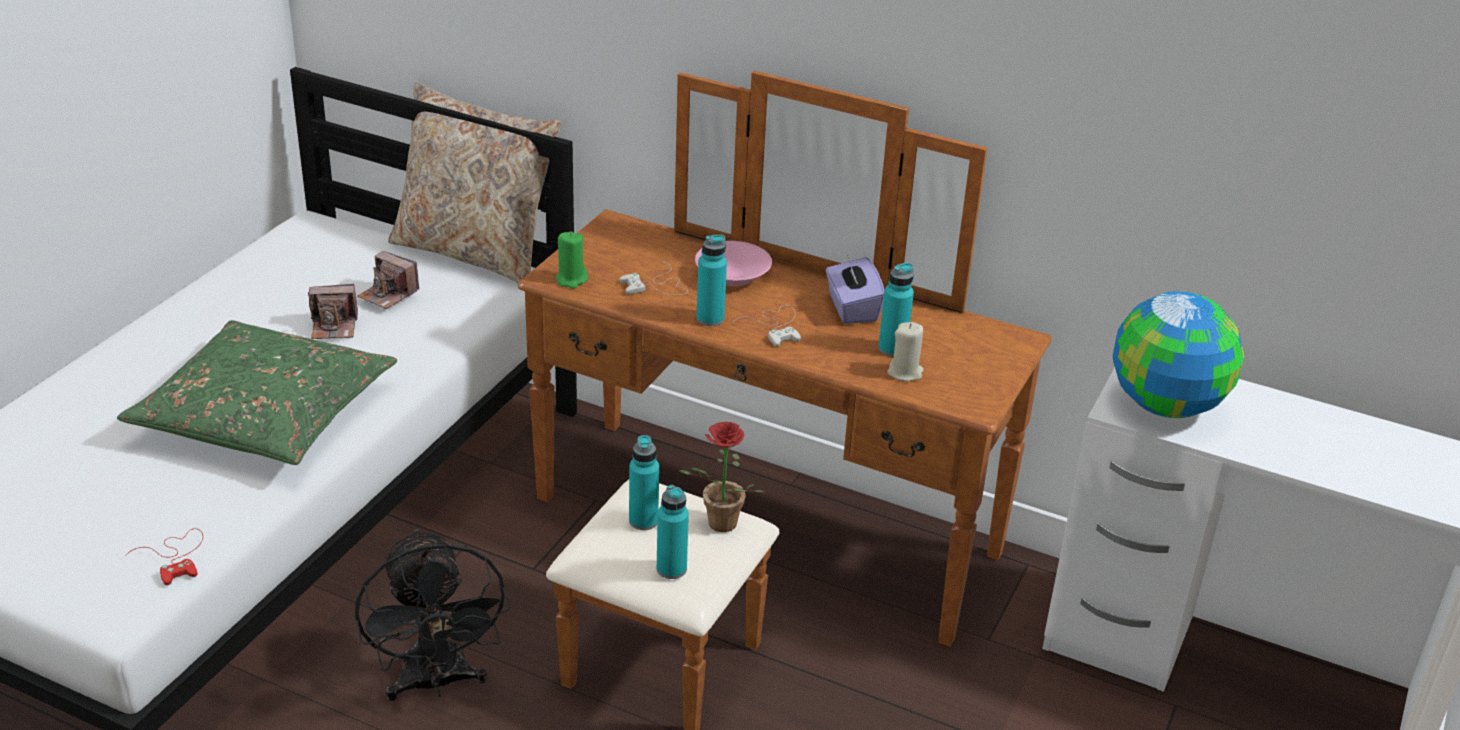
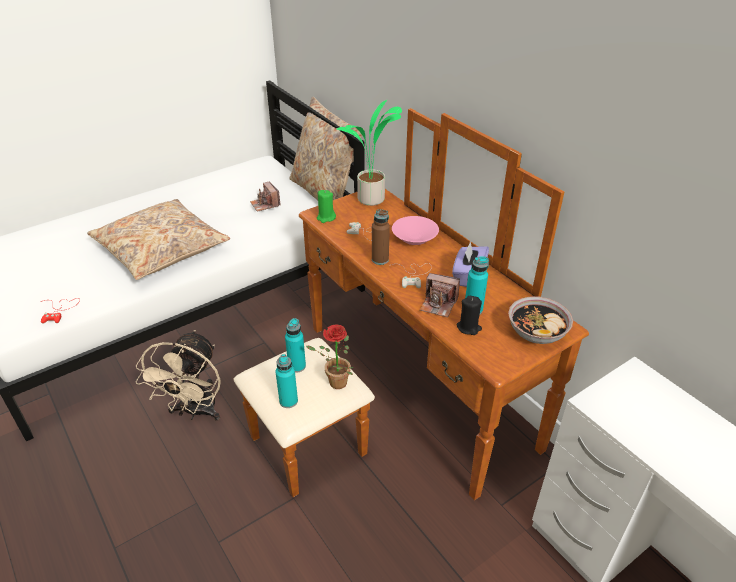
camera: 30 degrees right, 5 degrees up
green pillow [117,320,397,465] -> beige pillow [87,199,230,280]
camera [308,284,358,339] -> camera moved to [420,273,460,317]
black fan [355,528,510,701] -> beige fan [136,330,221,421]
turquoise bottle [696,235,727,326] -> brown bottle [372,209,390,265]
beige candle [887,322,924,381] -> black candle [457,296,482,335]
globe [1113,291,1244,418] -> none
none -> potted plant [336,100,402,206]
none -> bowl [508,296,573,344]

